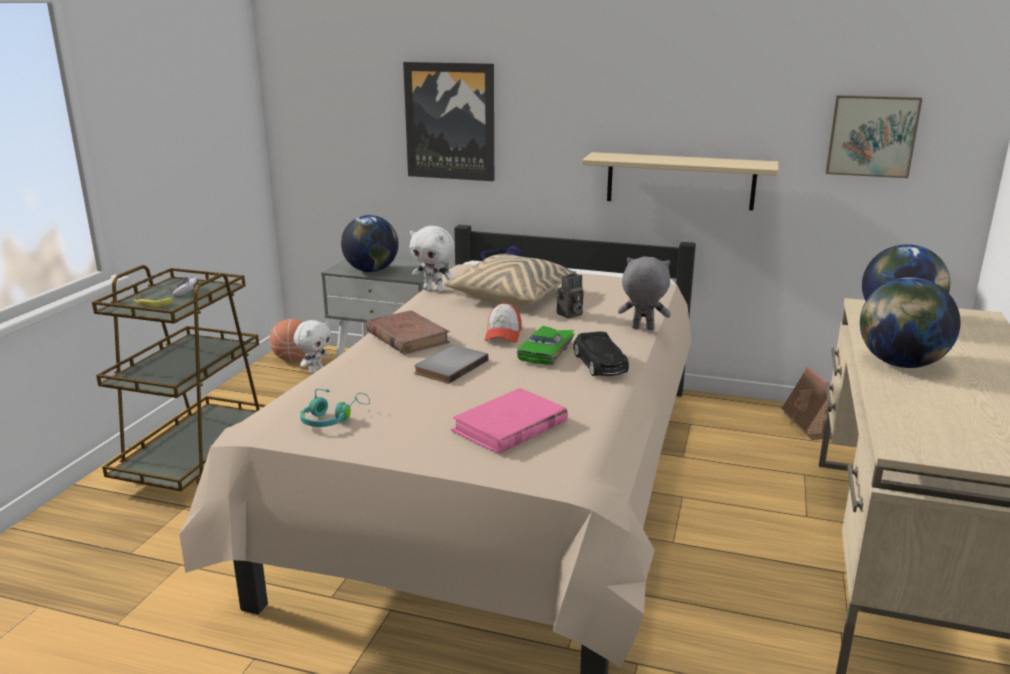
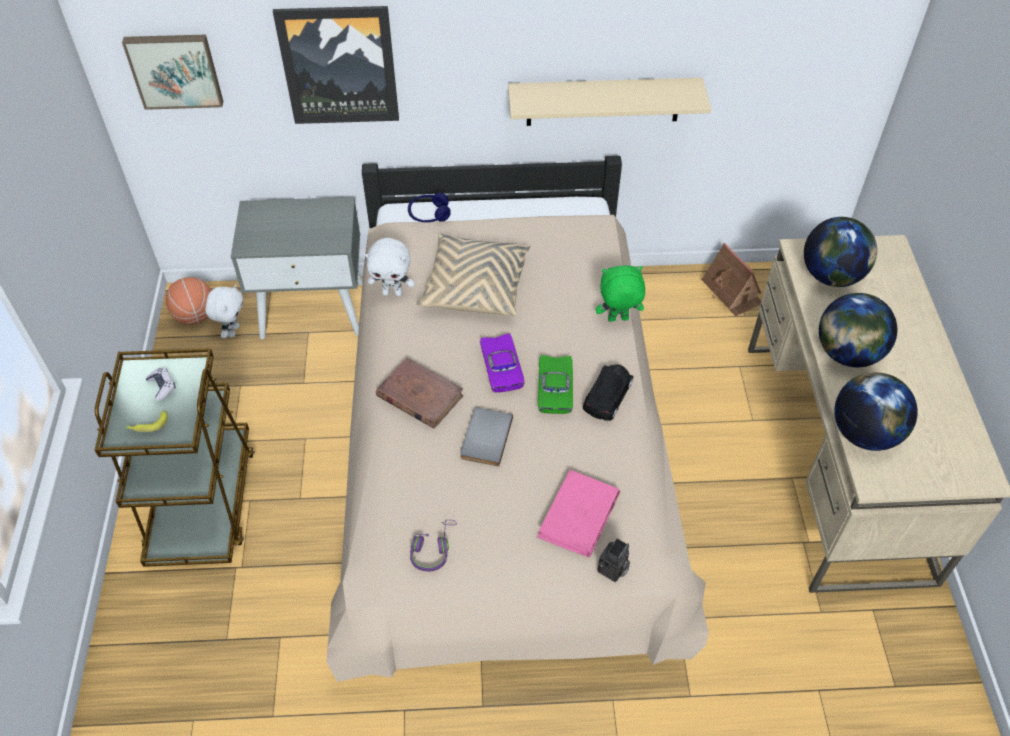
camera: 20 degrees left, 30 degrees up
turquoise headphones [300,389,370,427] -> purple headphones [410,520,457,571]
globe [341,215,398,272] -> globe moved to [834,372,918,451]
cap [484,302,522,342] -> purple toy car [480,333,524,392]
camera [555,274,584,319] -> camera moved to [597,538,630,582]
black toy car [573,331,629,376] -> black toy car turned 120 degrees counterclockwise [583,365,633,421]
grey plush toy [618,256,671,330] -> green plush toy [596,266,645,322]
picture [825,95,922,178] -> picture moved to [122,35,223,110]

